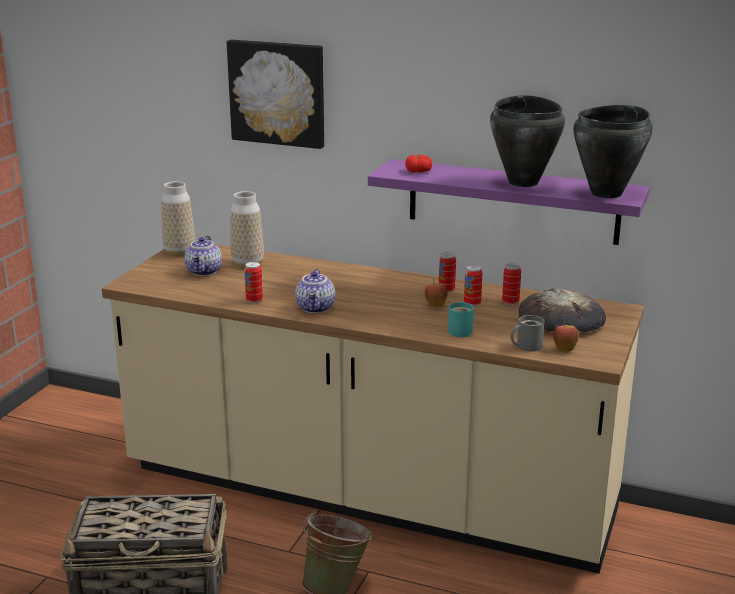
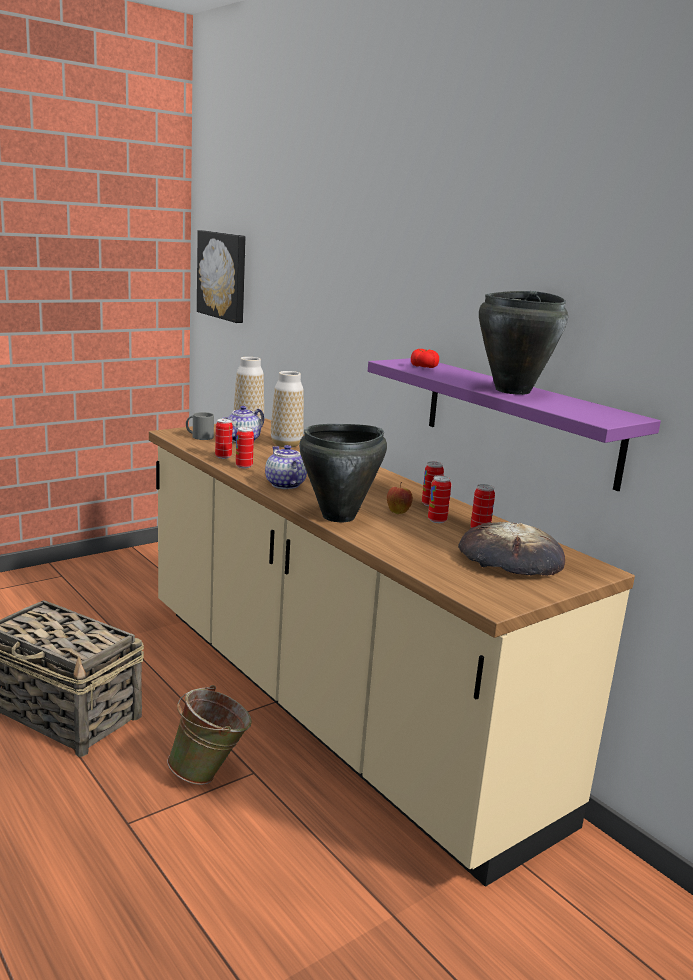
camera: 30 degrees right, 5 degrees down
picture [227,40,324,149] -> picture moved to [197,230,245,323]
teapot [295,269,335,314] -> teapot turned 120 degrees clockwise [265,445,307,489]
turquoise mug [448,302,474,337] -> none
grey mug [510,315,545,352] -> grey mug moved to [186,412,214,440]
apple [553,320,579,352] -> none
black cooking pot [573,105,652,198] -> black cooking pot moved to [299,424,387,522]
none -> can [215,419,233,459]

